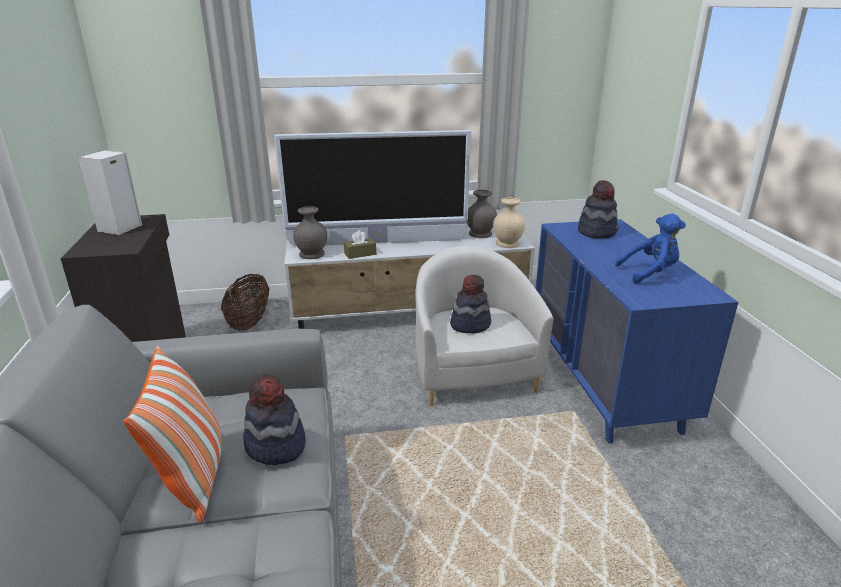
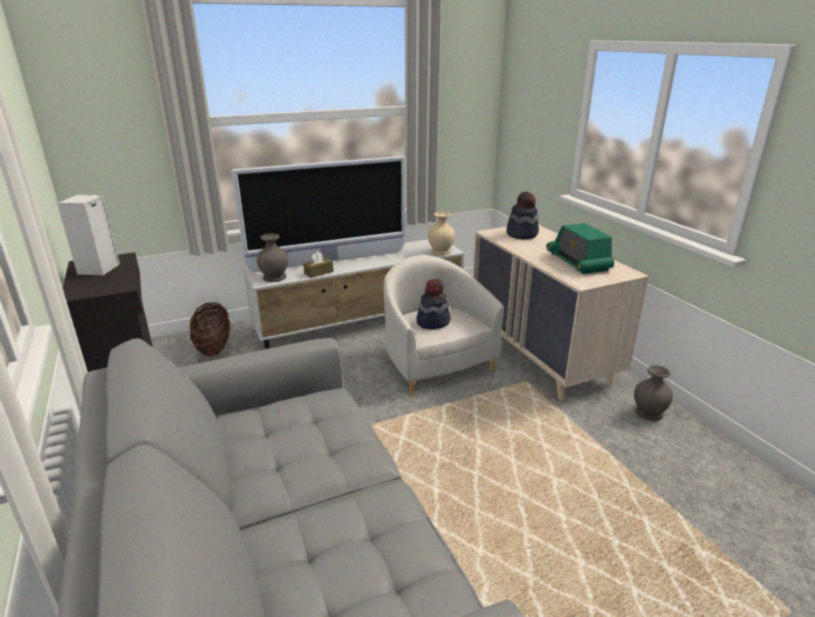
camera: 15 degrees left, 0 degrees up
pillow [123,345,222,523] -> none
hat [243,374,306,465] -> none
grey vase [467,190,497,238] -> grey vase moved to [634,365,673,421]
blue dresser [536,219,738,443] -> beige dresser [473,225,649,401]
blue plush toy [615,213,686,284] -> radio [546,223,614,274]

